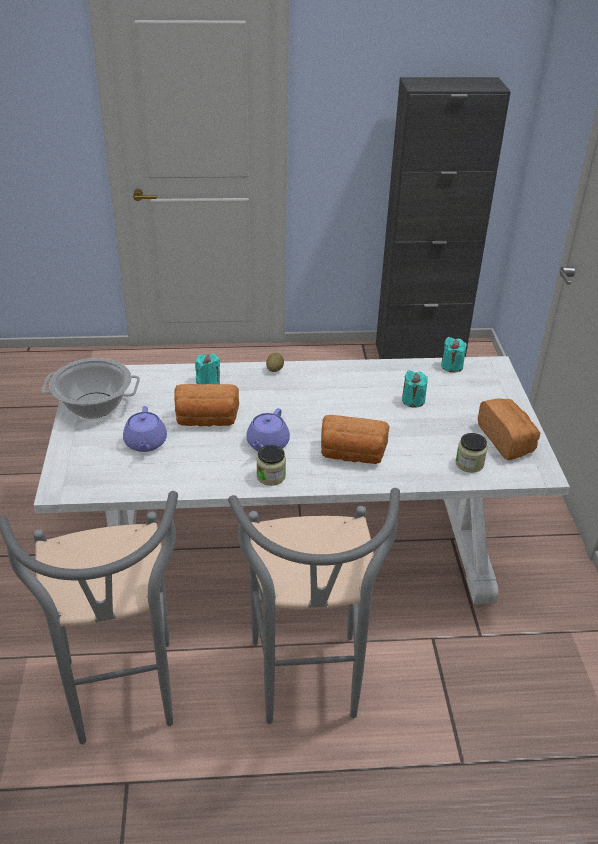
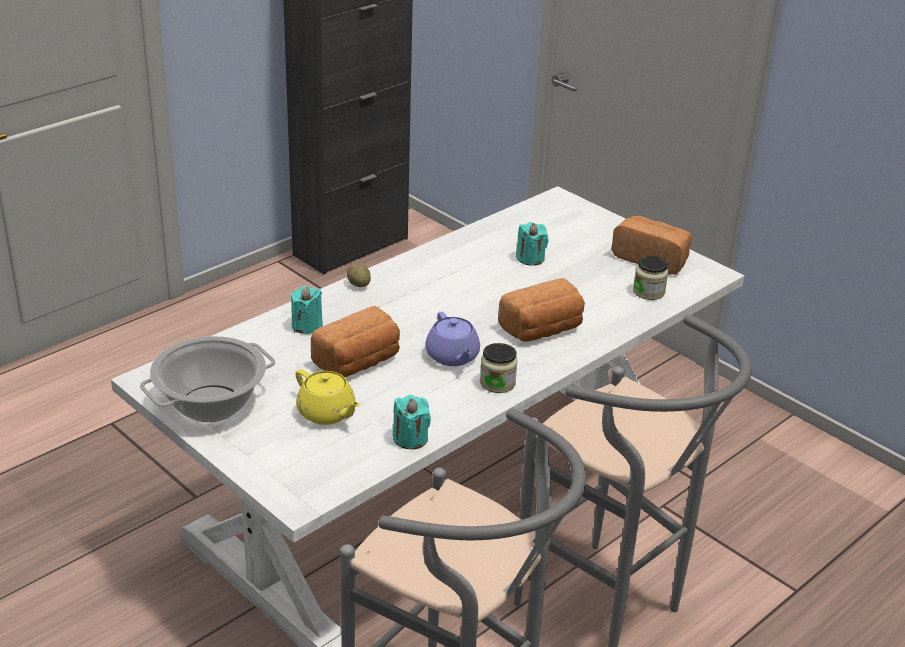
camera: 40 degrees left, 5 degrees down
purple teapot [123,406,167,452] -> yellow teapot [296,369,360,425]
turquoise candle [441,337,467,373] -> turquoise candle moved to [393,395,431,449]

